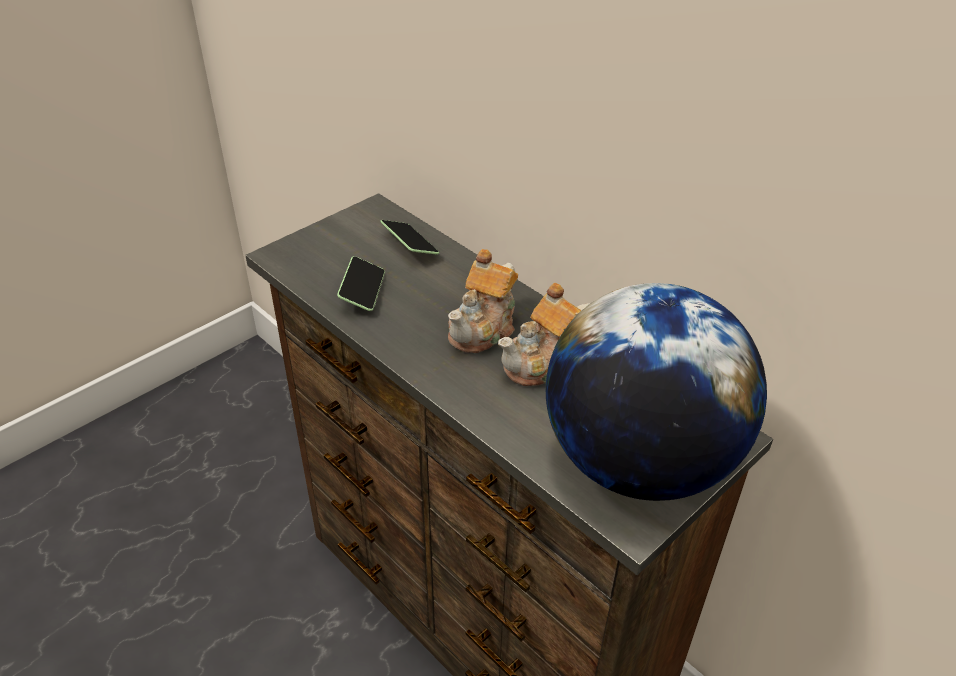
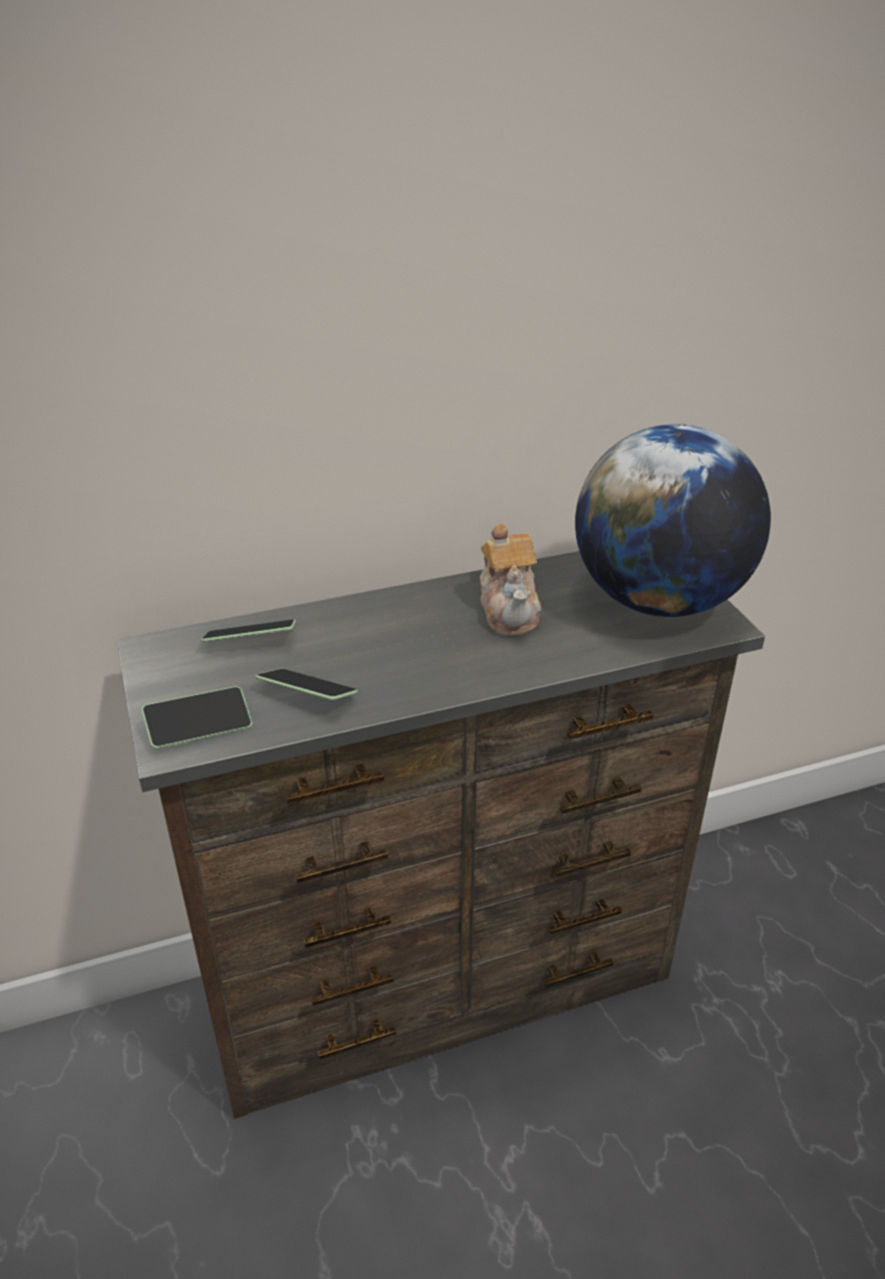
camera: 65 degrees left, 5 degrees down
teapot [448,249,518,353] -> none
none -> phone [141,686,252,749]

